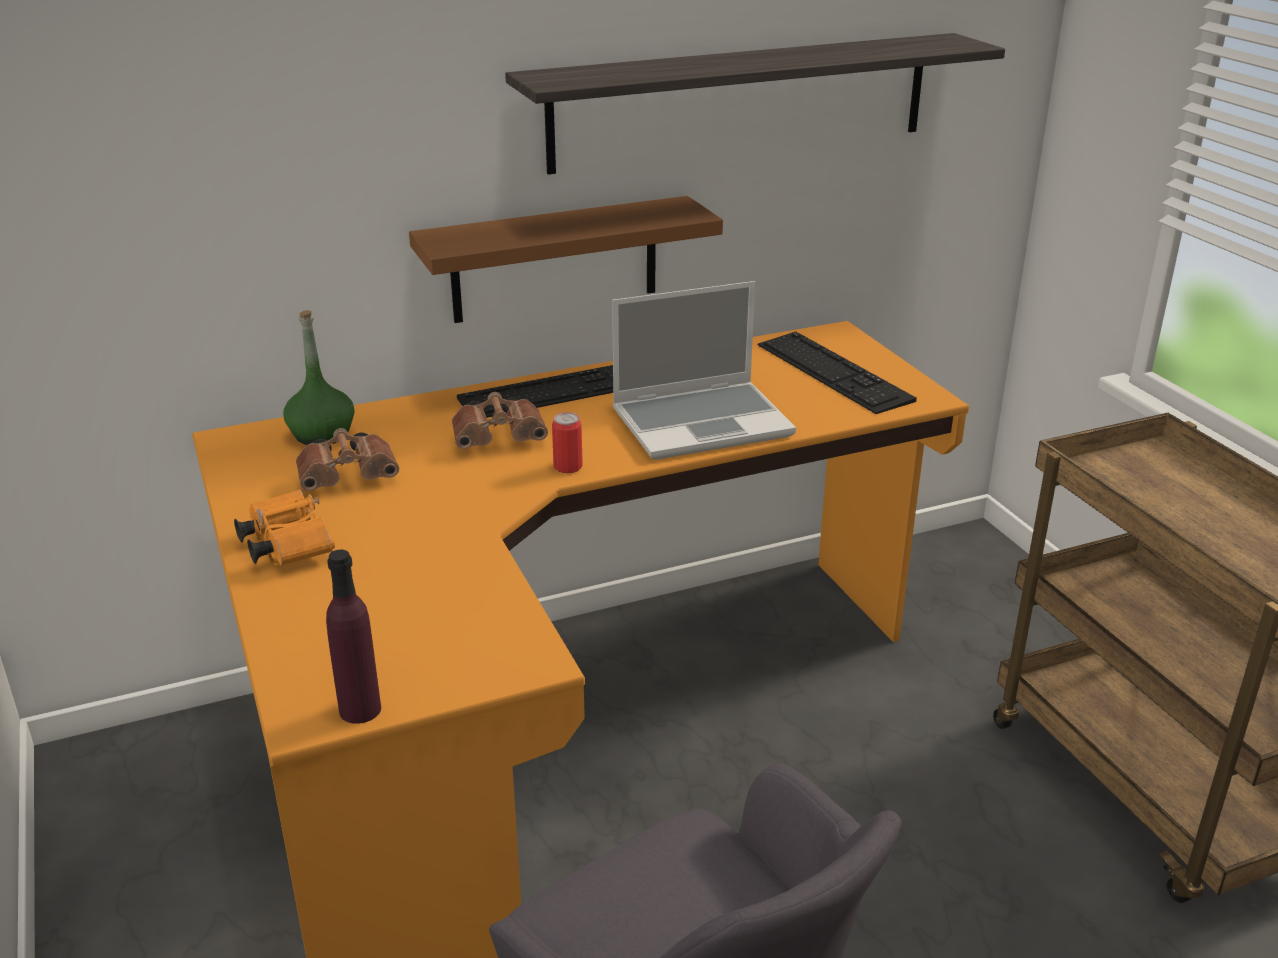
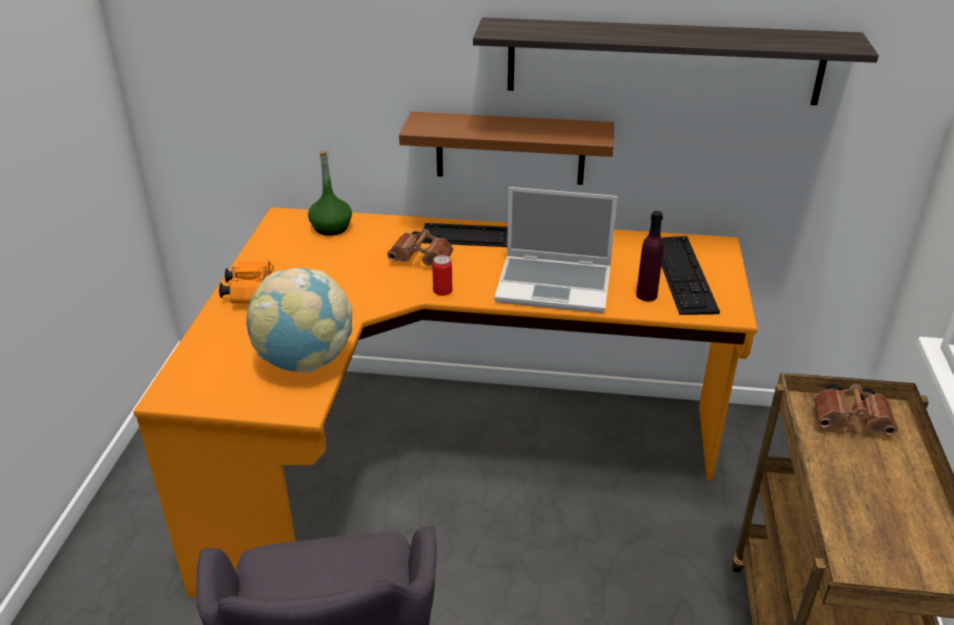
camera: 30 degrees right, 5 degrees up
brown binoculars [296,428,399,491] -> brown binoculars moved to [814,384,898,435]
purple bottle [326,549,381,724] -> purple bottle moved to [636,211,664,301]
none -> globe [246,268,353,373]

